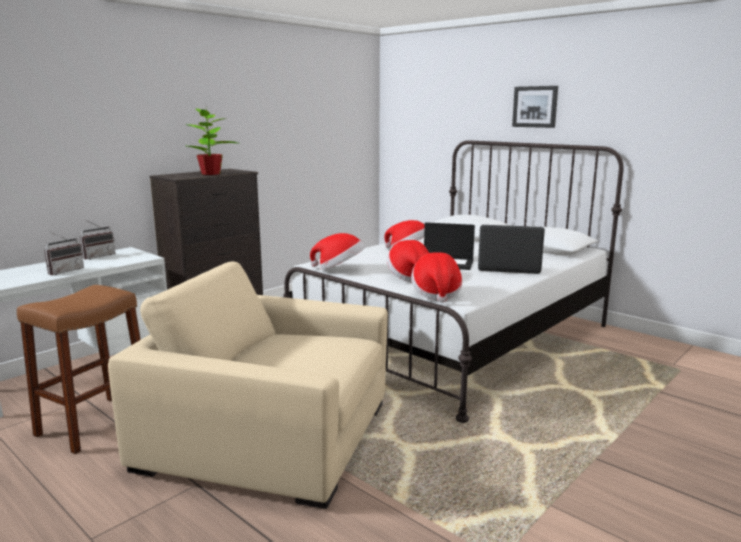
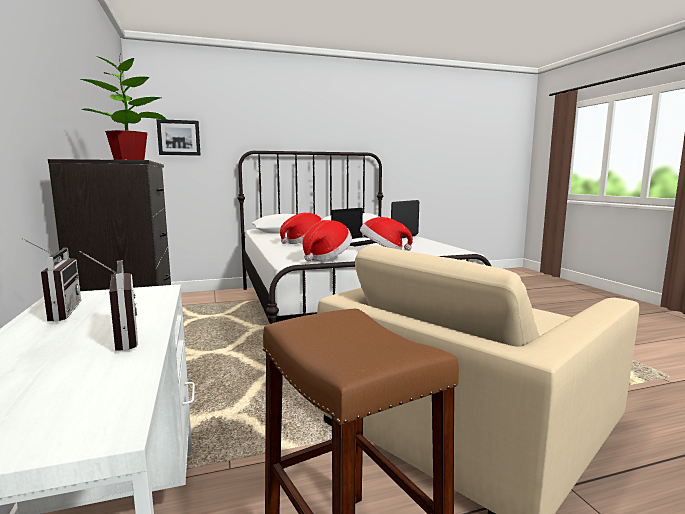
camera: 60 degrees left, 5 degrees down
hat [411,252,462,303] -> none
picture [512,86,558,128] -> picture moved to [156,119,201,156]

